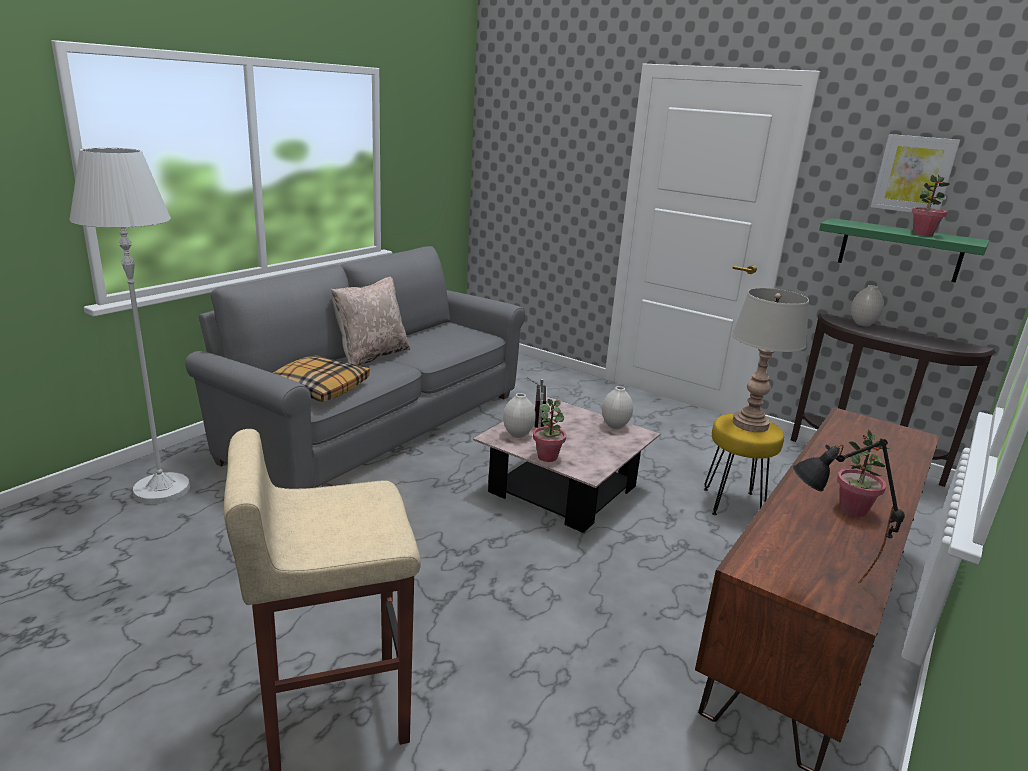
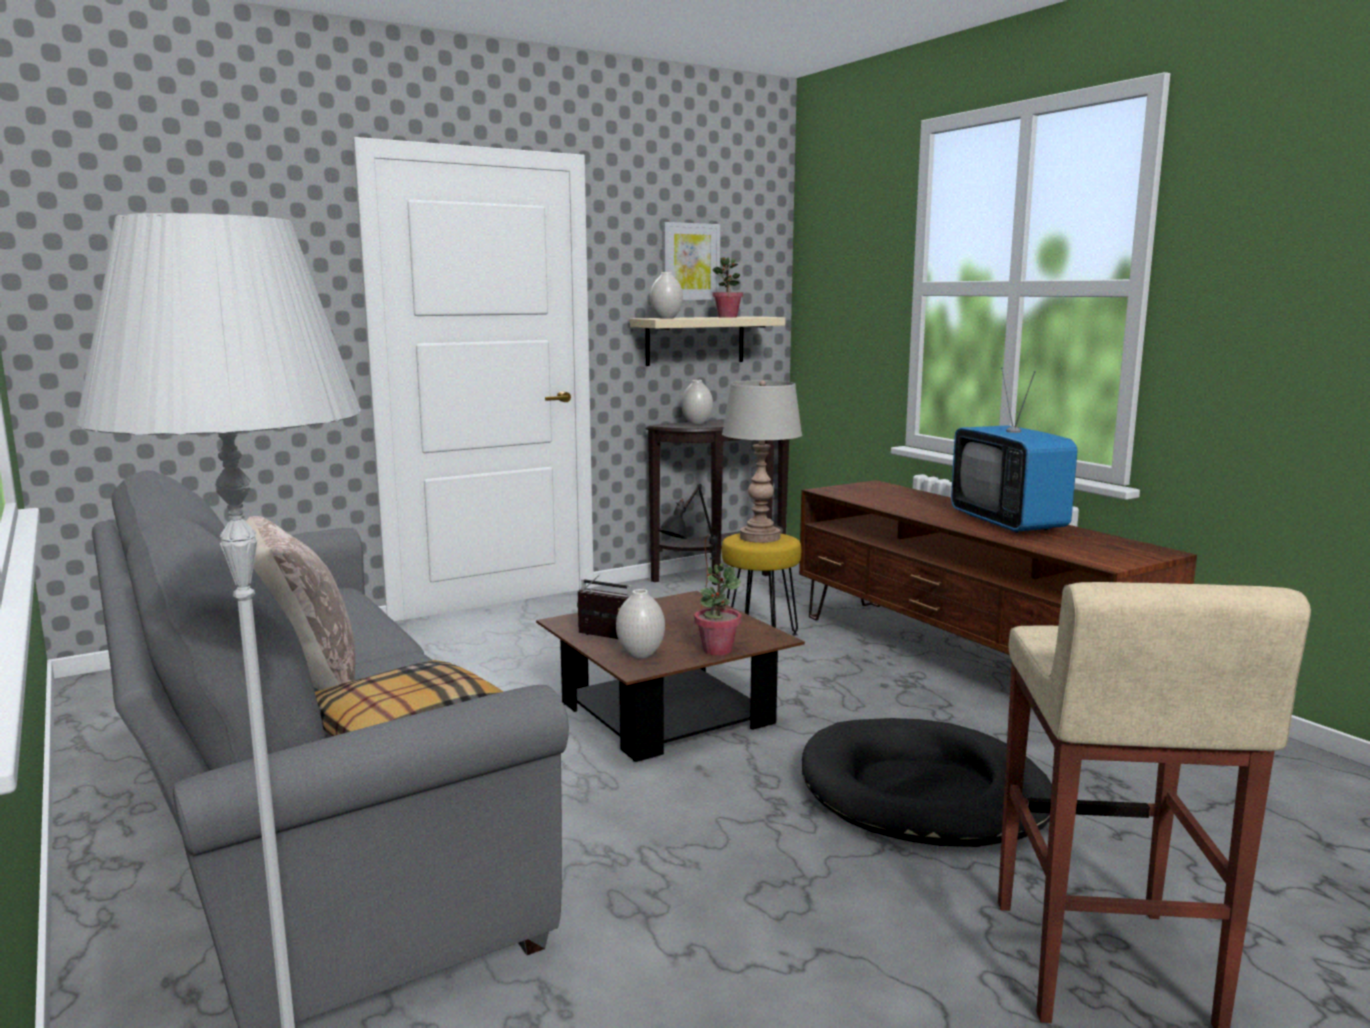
camera: 65 degrees left, 10 degrees down
pink coffee table [473,397,660,533] -> brown coffee table [536,591,805,762]
white vase [602,386,633,429] -> white vase moved to [650,272,683,319]
black table lamp [793,438,905,583] -> black table lamp moved to [658,484,718,610]
green shelf [819,218,989,283] -> beige shelf [630,316,785,366]
potted plant [837,430,890,517] -> television [951,367,1078,533]
none -> black dog bed [802,718,1052,847]

